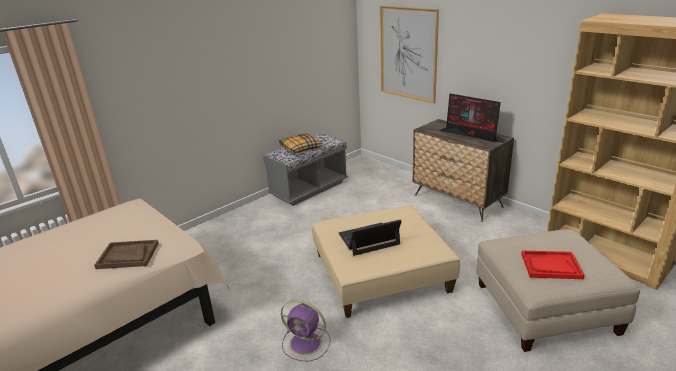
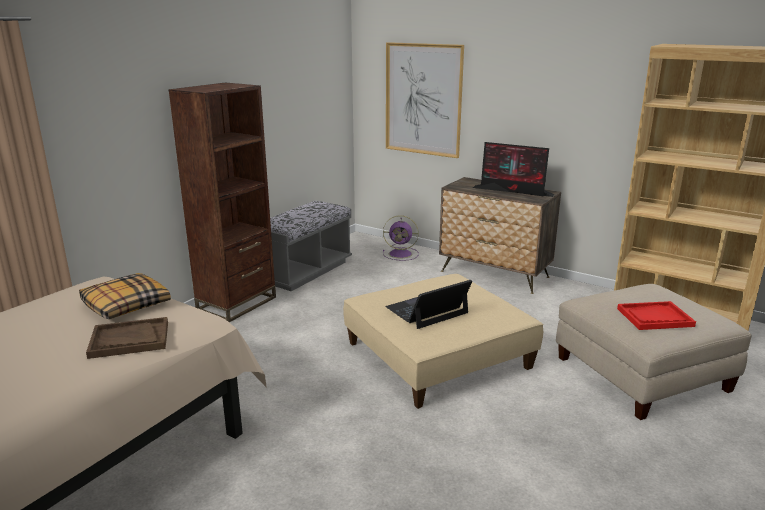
camera: 15 degrees left, 5 degrees down
pillow [279,133,322,154] -> pillow moved to [79,273,171,319]
purple fan [281,300,330,362] -> purple fan moved to [383,215,419,261]
none -> brown bookcase [168,83,276,322]

